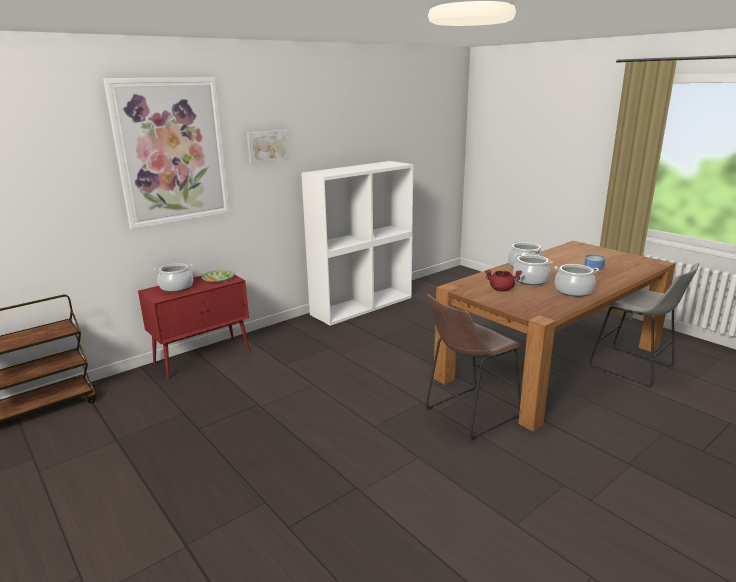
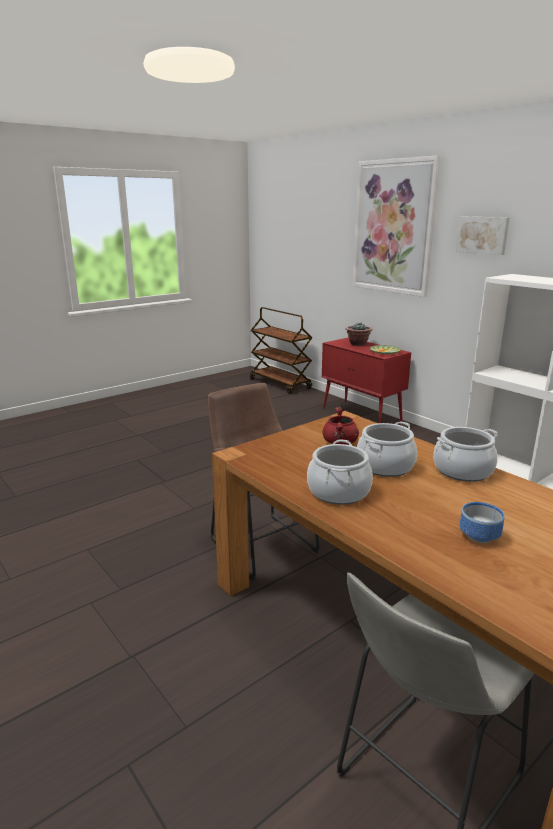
camera: 90 degrees right, 0 degrees up
cooking pot [154,263,193,292] -> potted plant [346,322,372,346]

